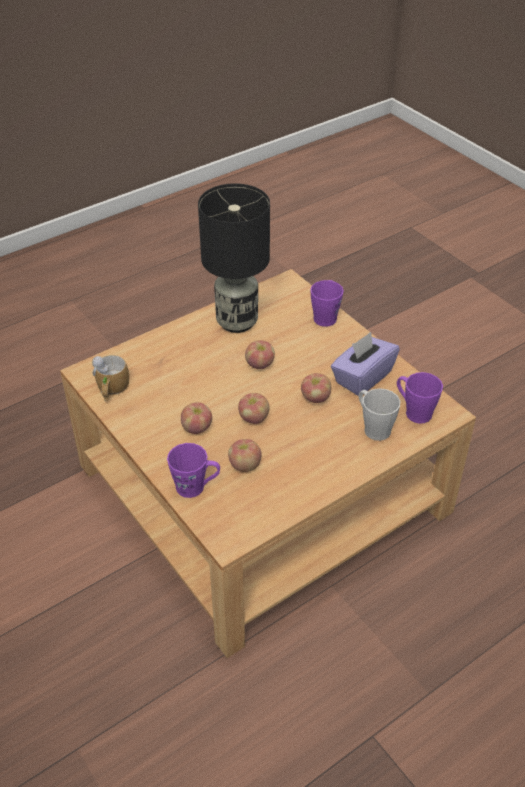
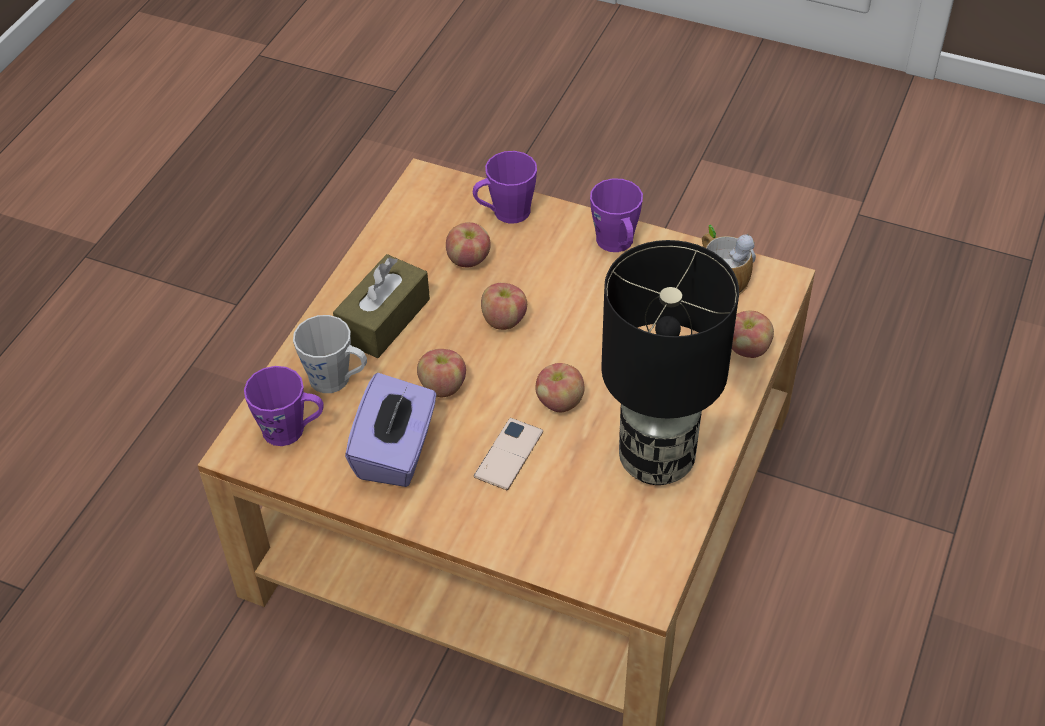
camera: 150 degrees right, 5 degrees up
apple [181,402,212,434] -> apple moved to [732,311,774,358]
purple mug [310,280,344,327] -> purple mug moved to [590,178,643,252]
none -> brown tissue box [333,254,430,358]
none -> phone [474,418,543,490]

